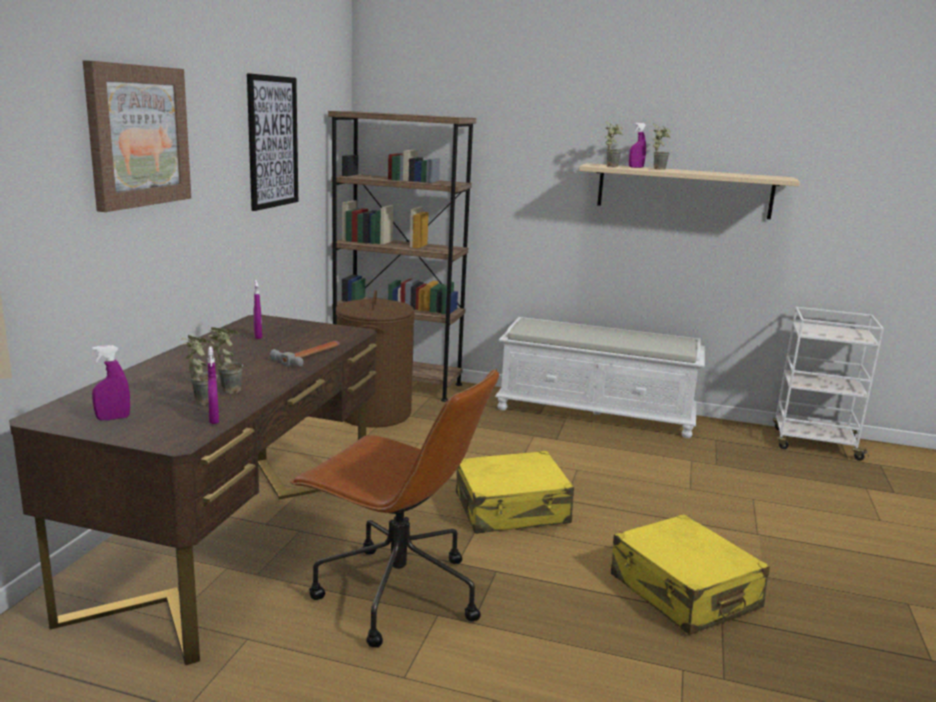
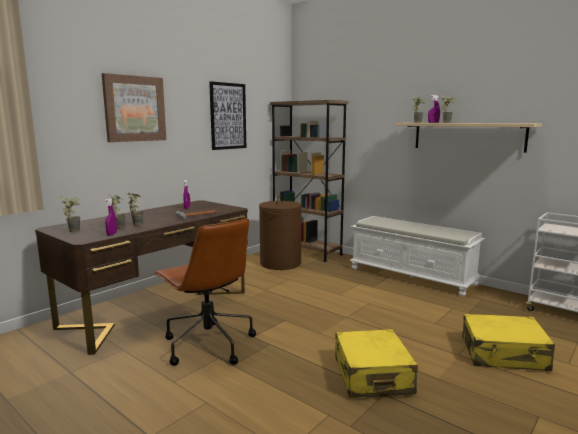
camera: 25 degrees right, 5 degrees down
purple spray bottle [92,345,130,421] -> potted plant [60,196,80,232]
yellow suitcase [456,451,574,534] -> yellow suitcase moved to [462,314,555,371]

